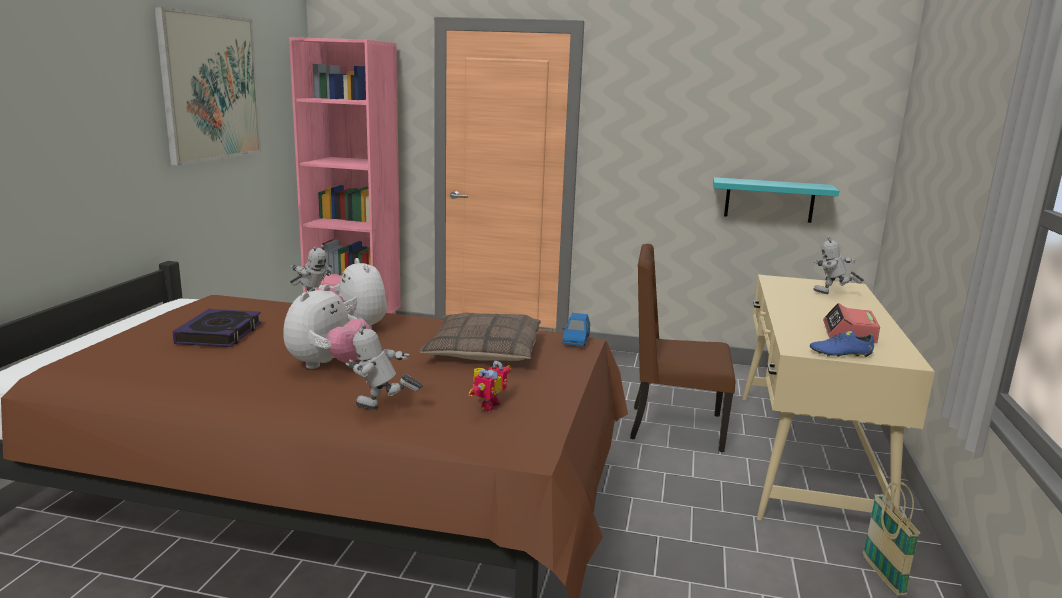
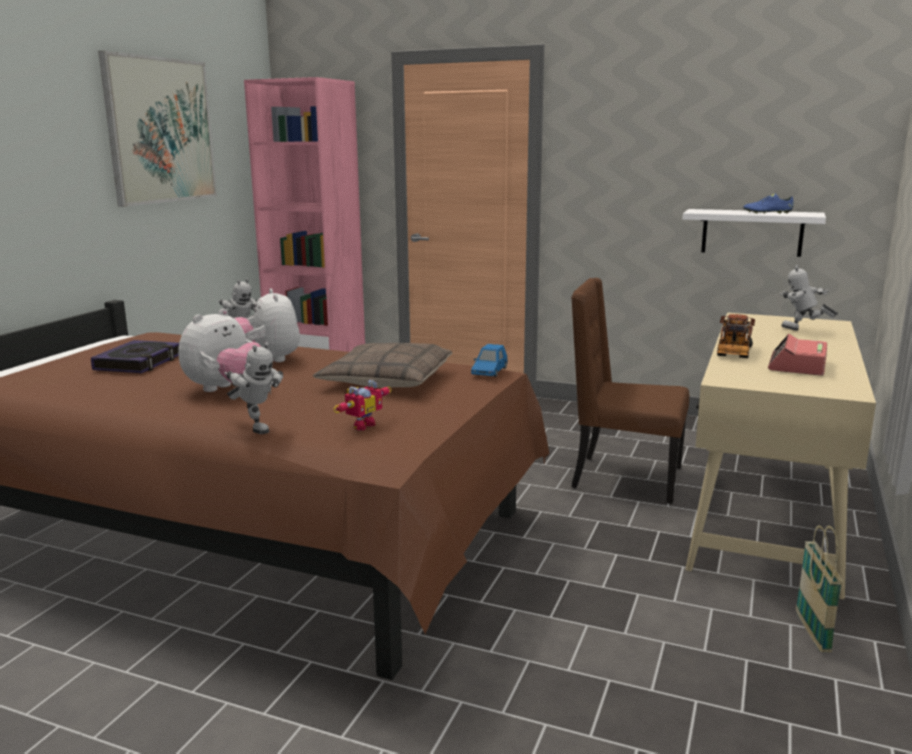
camera: 10 degrees right, 0 degrees up
toy robot [346,323,423,410] -> toy robot turned 150 degrees counterclockwise [224,342,283,434]
turquoise shelf [713,177,839,223] -> white shelf [683,209,826,257]
blue shoe [810,330,874,357] -> blue shoe moved to [743,193,794,214]
none -> toy truck [717,314,755,358]

